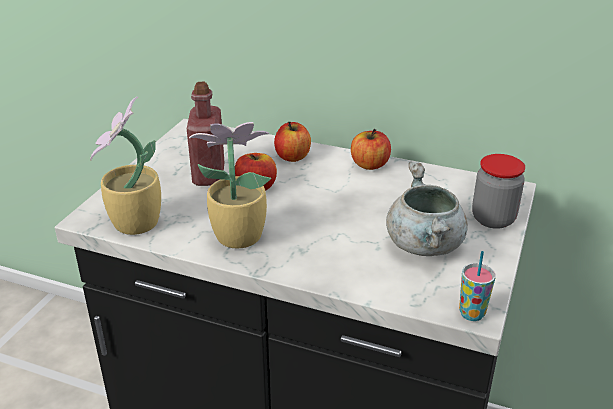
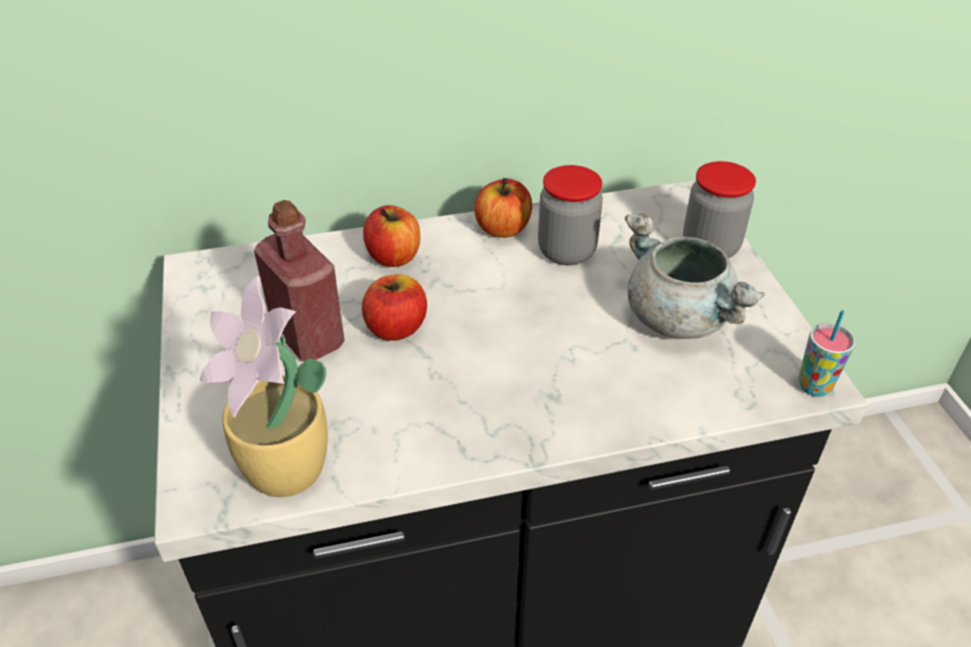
camera: 35 degrees left, 10 degrees up
potted plant [189,122,271,248] -> none
none -> jar [538,165,603,265]

